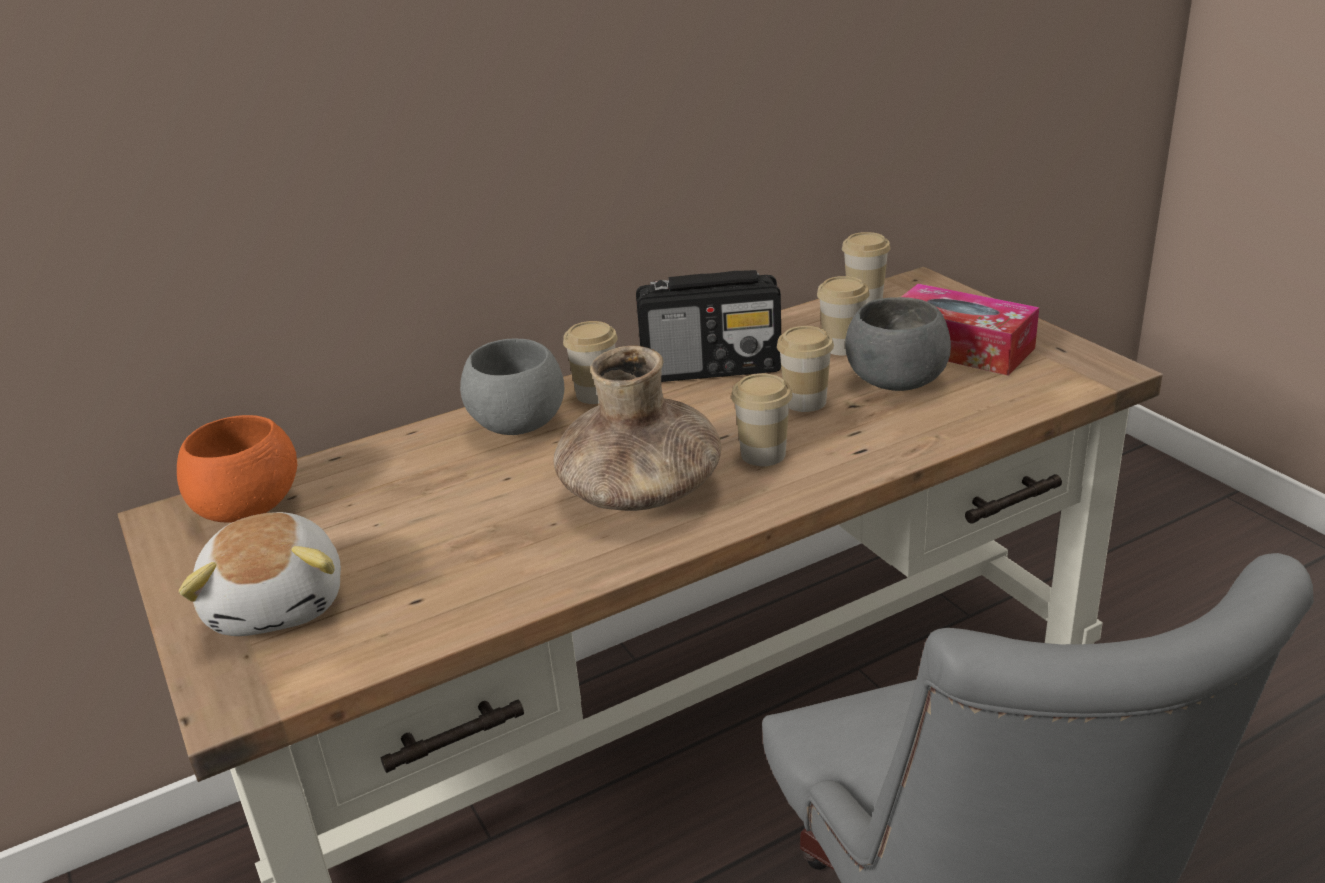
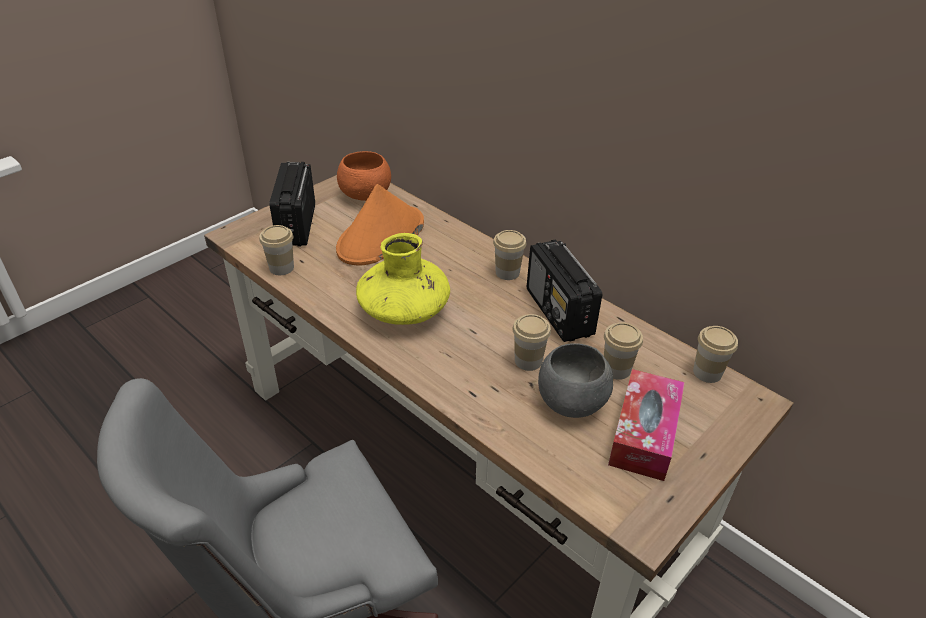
camera: 70 degrees right, 10 degrees up
plush toy [179,512,341,636] -> radio [269,162,315,247]
grey bowl [460,339,564,435] -> none
brown vase [554,346,721,511] -> yellow vase [356,233,450,325]
cup [731,374,792,466] -> cup moved to [259,225,294,275]
none -> orange hat [336,184,424,265]

